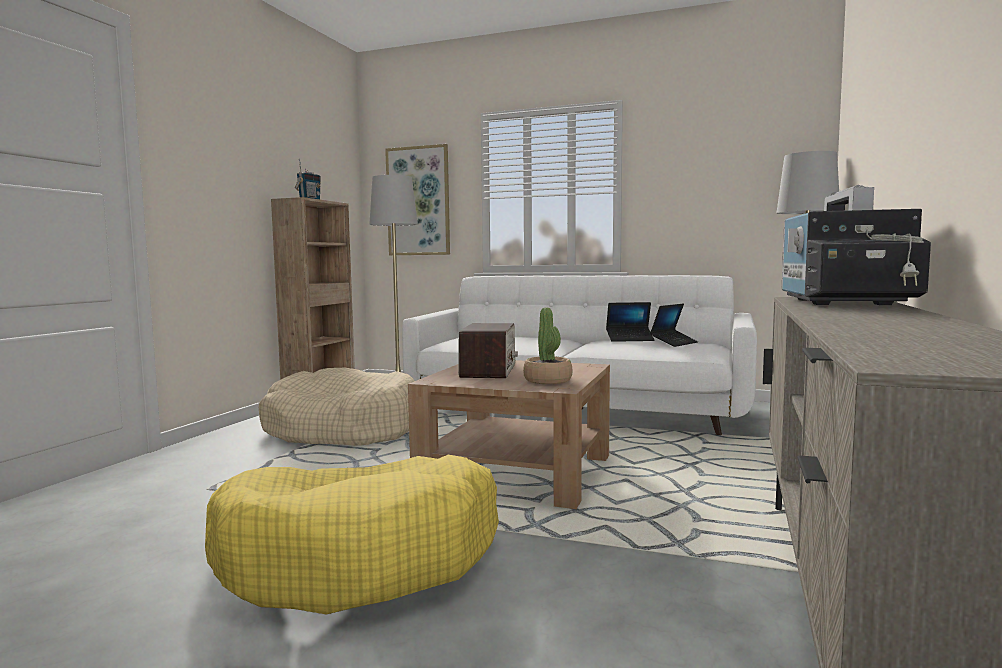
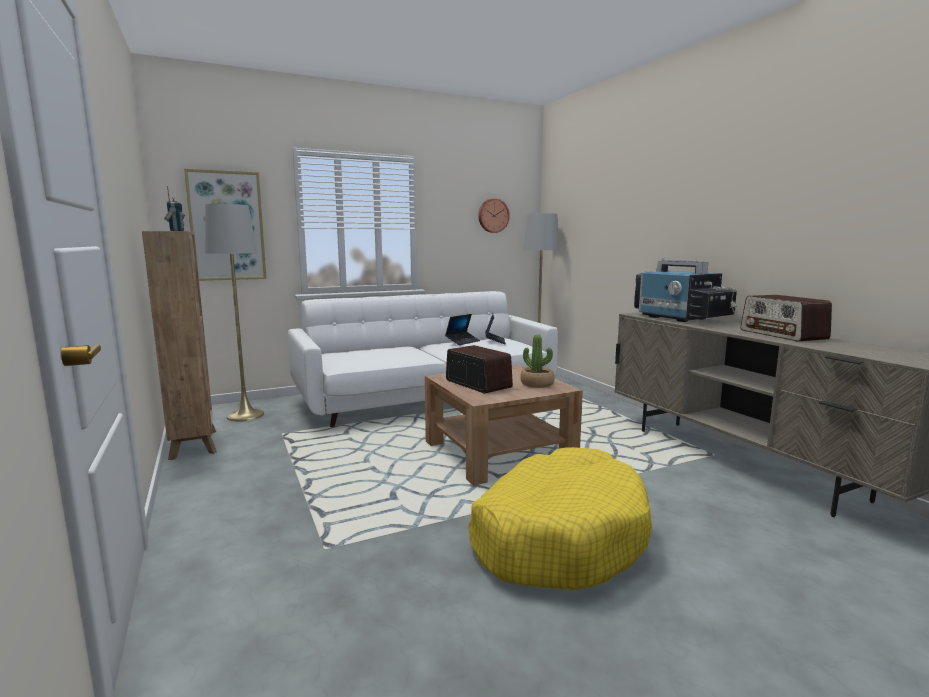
camera: 45 degrees left, 5 degrees up
beige dog bed [259,368,414,446] -> none
none -> wall clock [478,198,510,233]
none -> radio [740,295,832,342]

